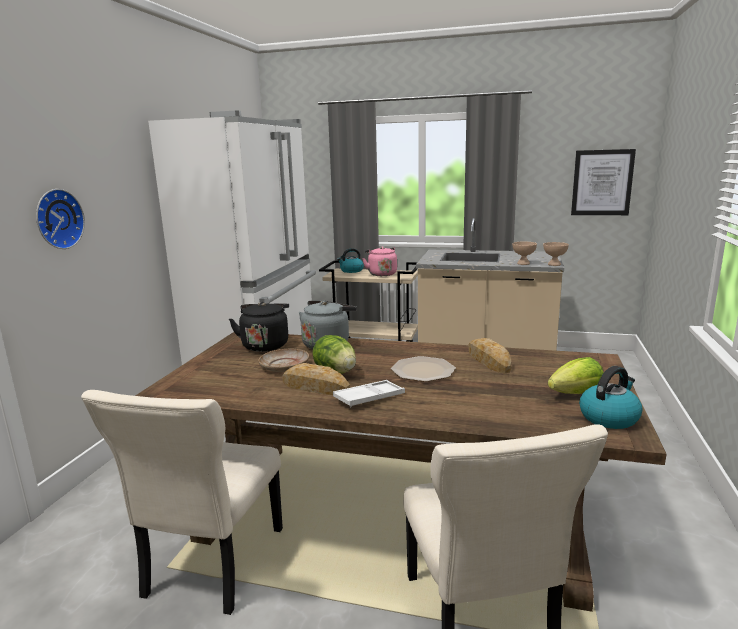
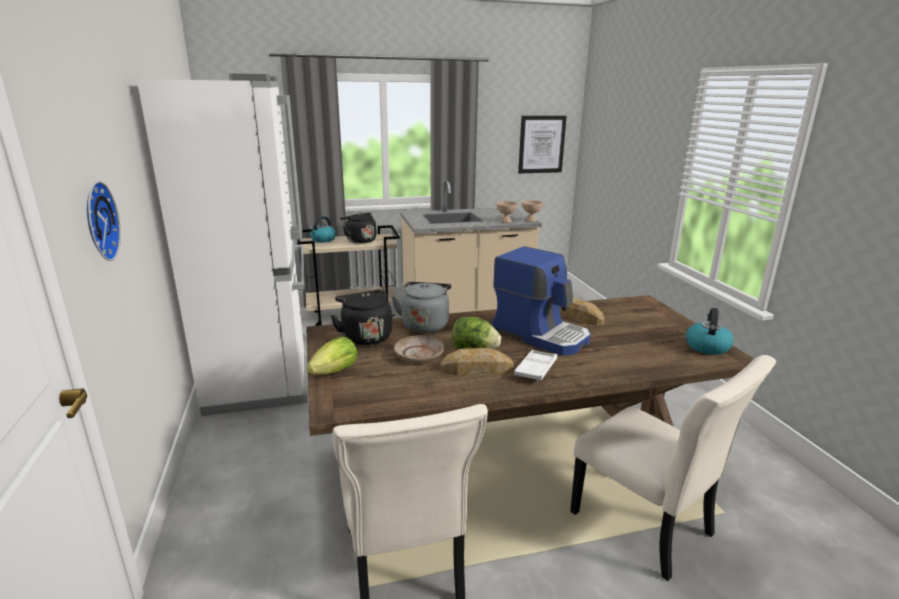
camera: 30 degrees left, 5 degrees up
pink kettle [362,247,397,276] -> black kettle [340,212,376,243]
plate [391,356,456,382] -> coffee machine [492,246,591,356]
lettuce [548,357,604,394] -> lettuce moved to [307,337,358,375]

